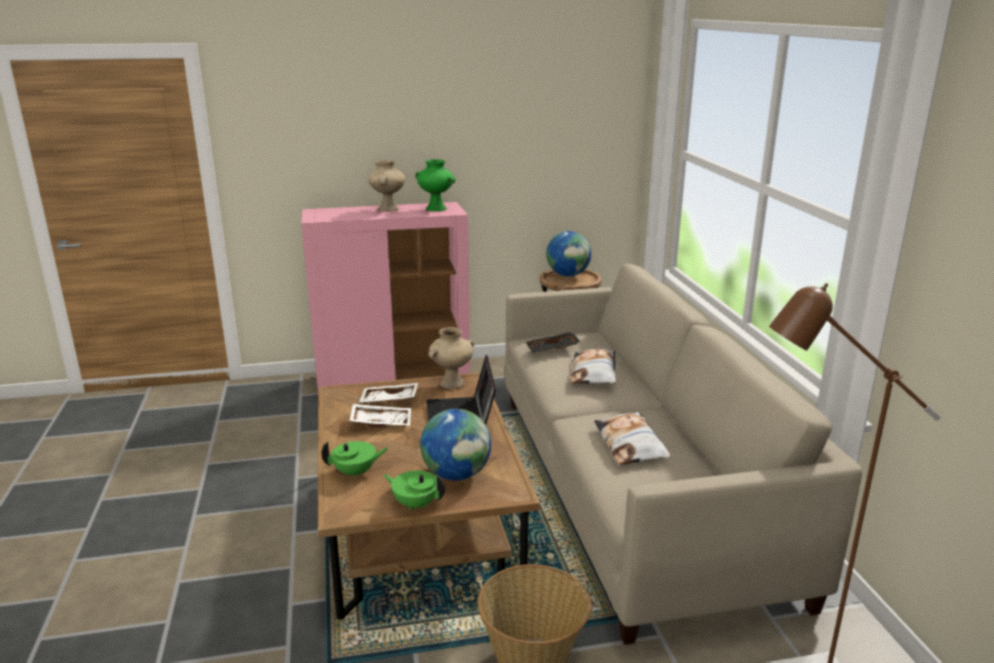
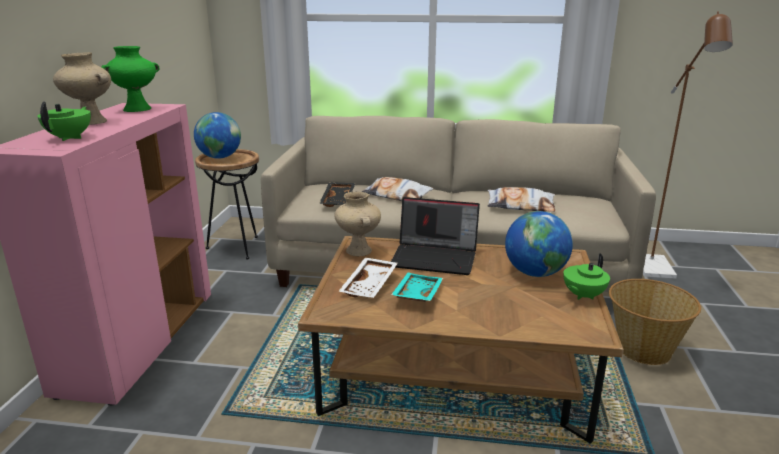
camera: 70 degrees left, 0 degrees up
green teapot [321,441,389,479] -> green teapot moved to [37,101,91,141]
white tray [349,404,411,428] -> turquoise tray [391,273,443,302]

